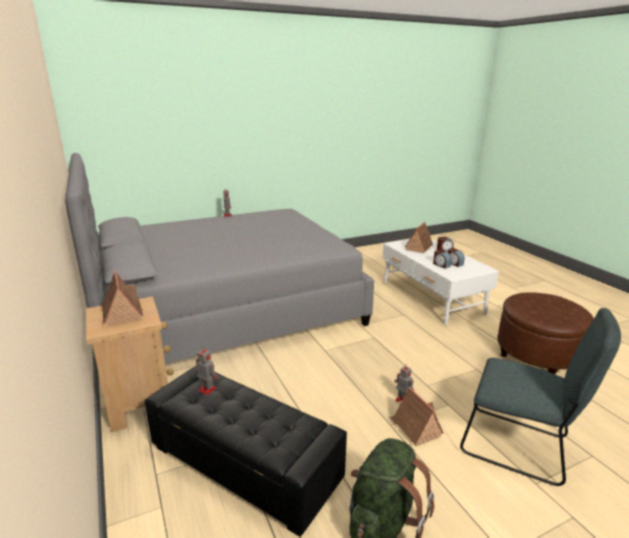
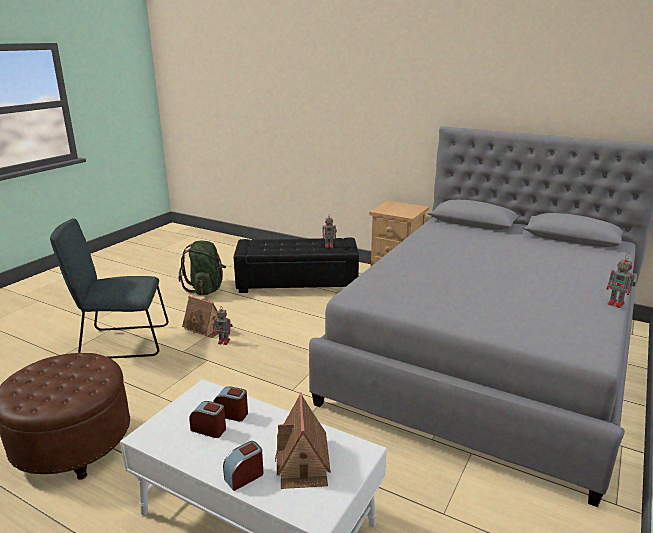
camera: 145 degrees right, 0 degrees up
toy house [102,271,143,326] -> none

